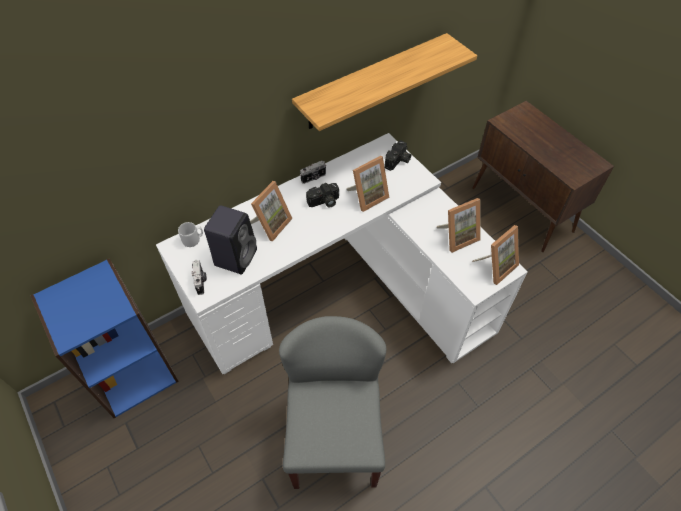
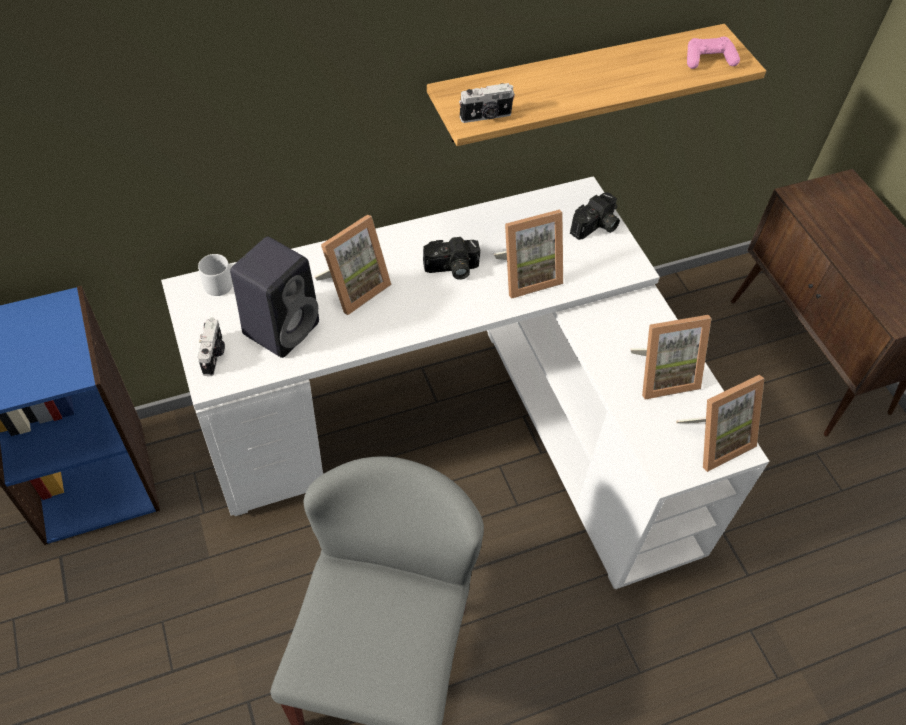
camera: 10 degrees right, 0 degrees up
camera [300,161,326,184] -> camera moved to [459,83,515,123]
none -> pink game controller [687,36,740,69]

